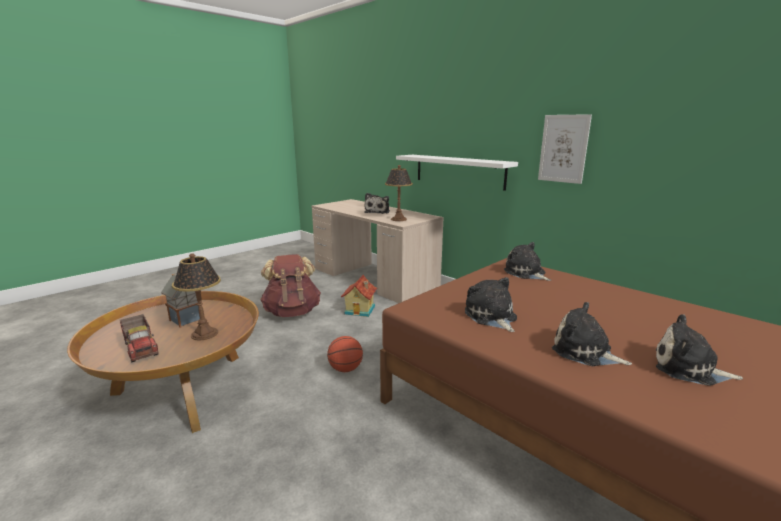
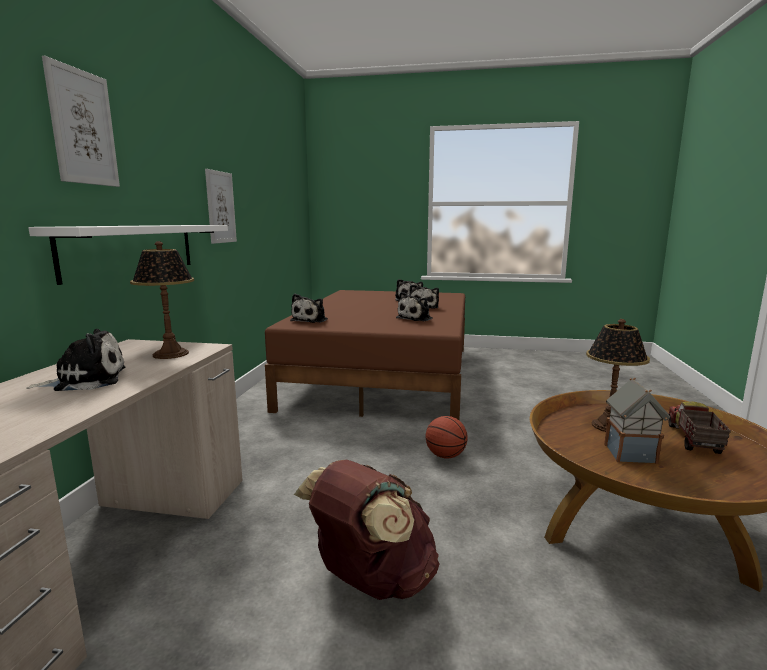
camera: 125 degrees left, 5 degrees down
toy house [341,275,377,317] -> none
none -> picture [42,56,120,187]

